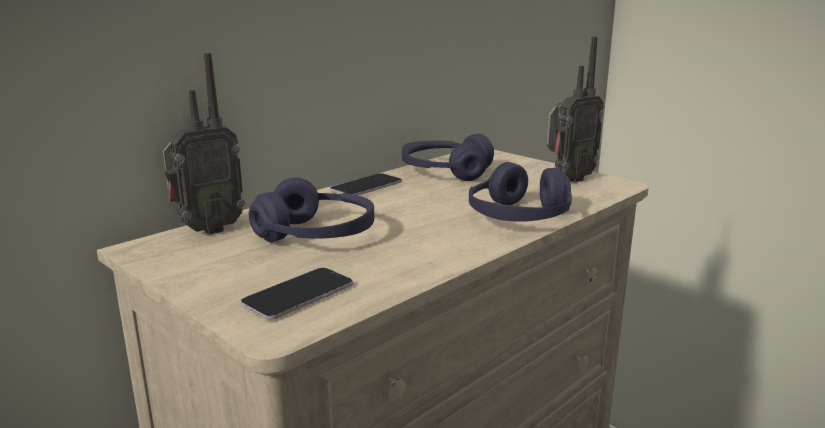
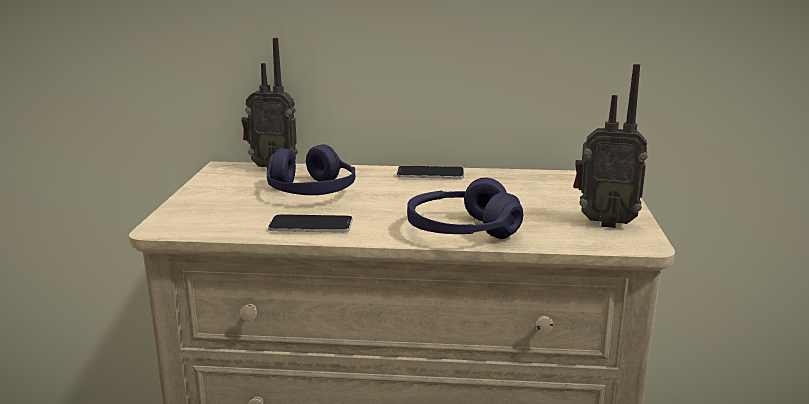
camera: 50 degrees right, 0 degrees up
phone [240,267,353,320] -> phone moved to [268,214,353,233]
purple headphones [402,133,494,181] -> none

